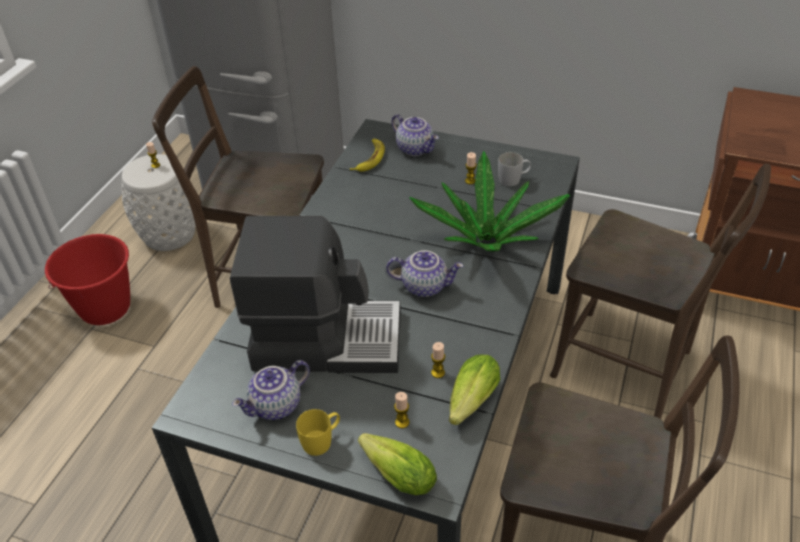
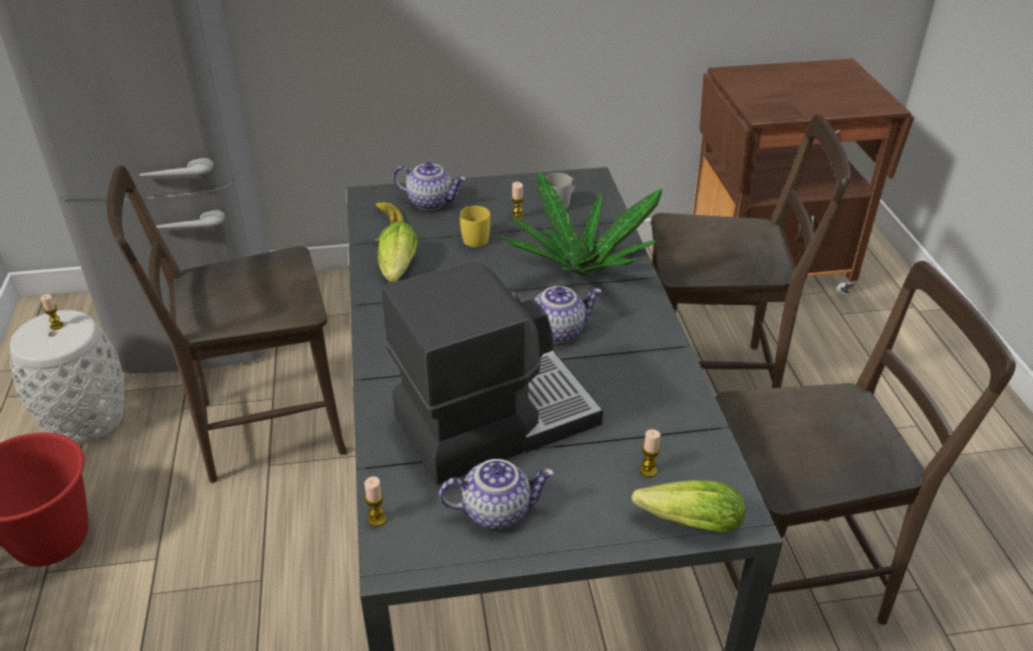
camera: 30 degrees left, 5 degrees down
teapot [232,360,310,420] -> teapot turned 120 degrees counterclockwise [439,459,554,529]
yellow mug [296,409,340,456] -> yellow mug moved to [460,206,490,247]
candle [431,342,445,378] -> candle moved to [364,476,386,527]
lettuce [449,355,500,425] -> lettuce moved to [378,221,418,282]

